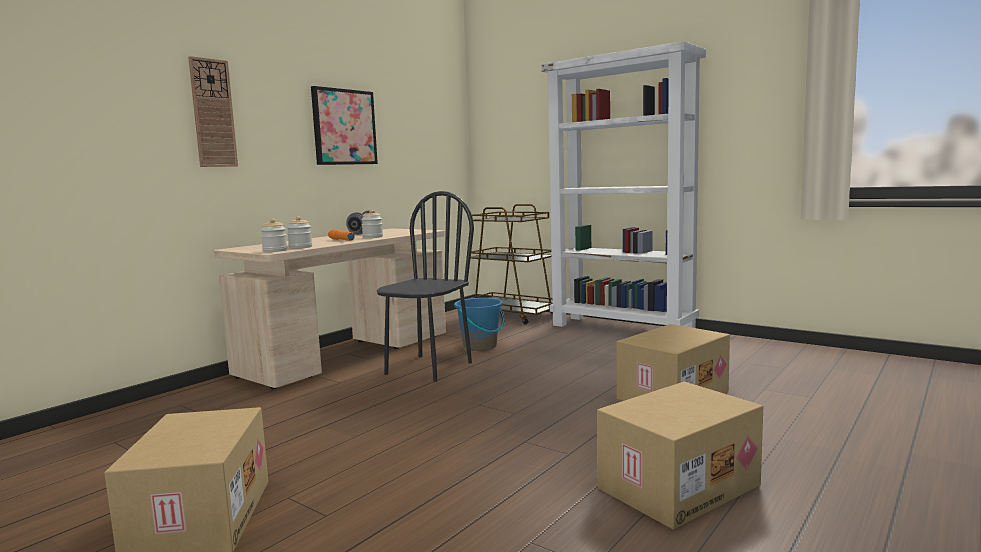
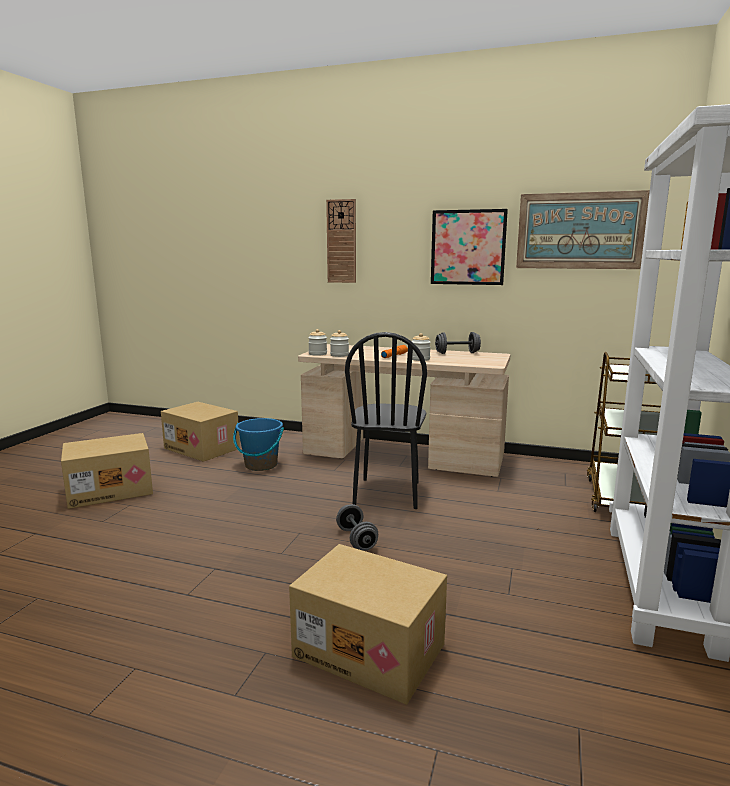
camera: 70 degrees right, 5 degrees up
black chair [377,191,474,382] -> black chair turned 90 degrees clockwise [345,332,427,509]
blue bucket [454,298,505,351] -> blue bucket moved to [233,418,284,471]
cardboard box [597,382,763,530] -> cardboard box moved to [161,402,240,462]
none -> grey dumbbell [336,504,378,551]
none -> picture [516,190,650,269]

